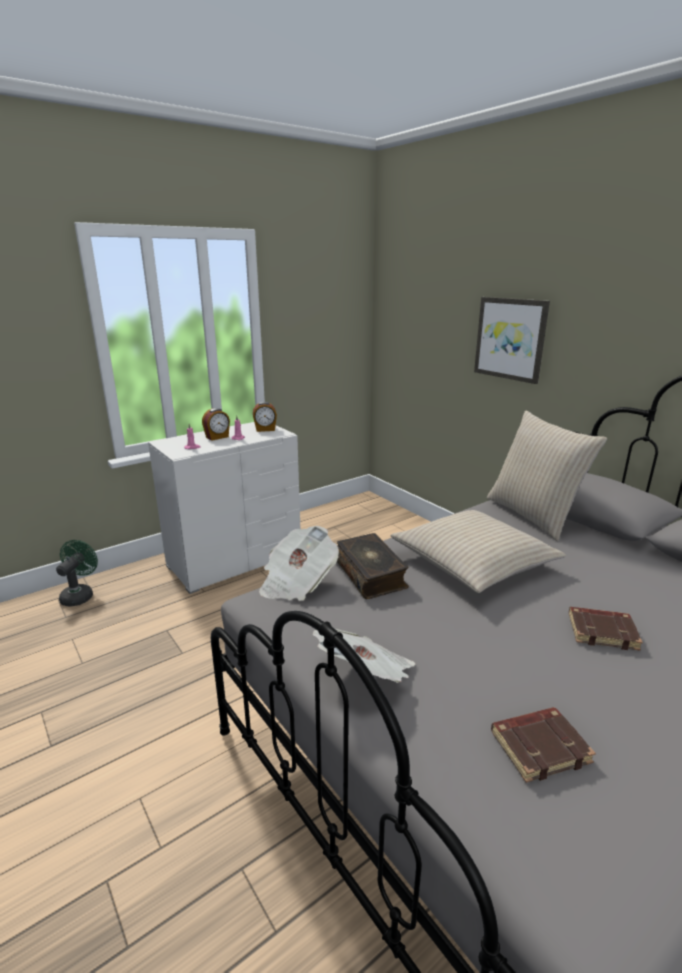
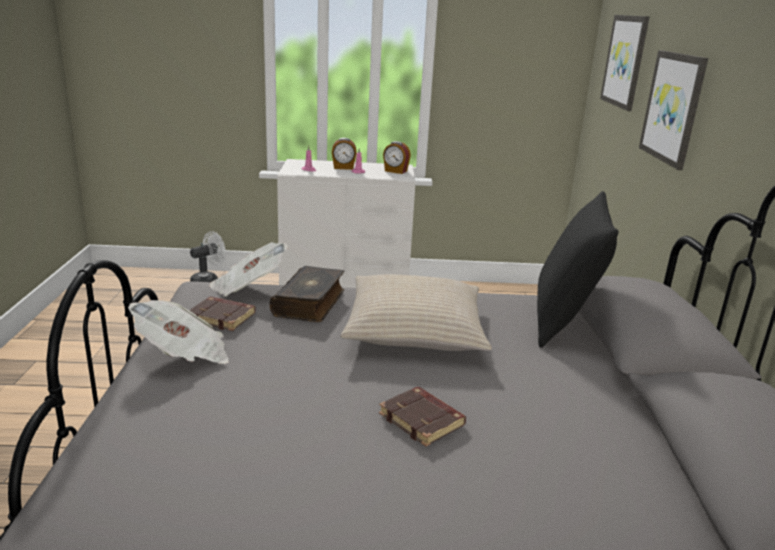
camera: 35 degrees right, 0 degrees up
green fan [56,540,98,606] -> white fan [190,231,226,282]
beige pillow [487,411,607,541] -> black pillow [537,191,618,348]
brown book [491,707,596,783] -> brown book moved to [189,297,256,331]
none -> picture [600,15,649,111]

